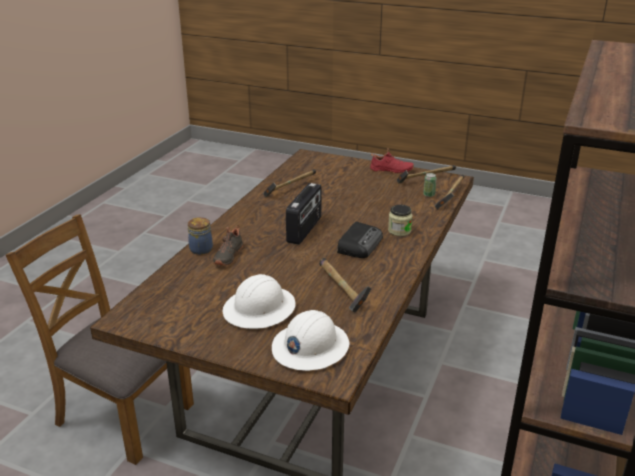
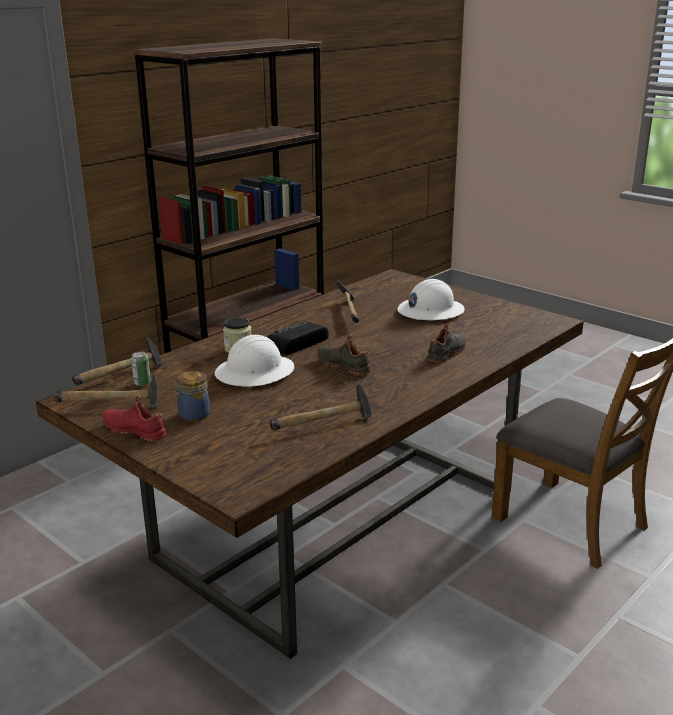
camera: 160 degrees left, 5 degrees down
jar [188,217,213,255] -> jar moved to [174,371,210,421]
white hard hat [272,310,349,371] -> white hard hat moved to [215,335,294,387]
radio [286,183,321,245] -> black shoe [317,335,371,375]

